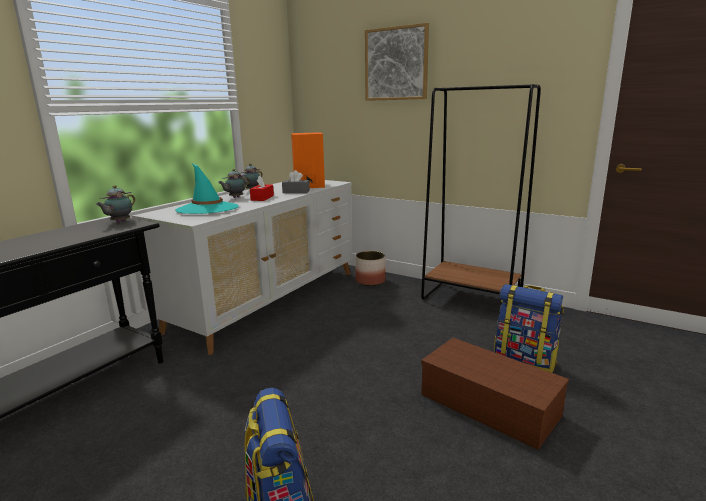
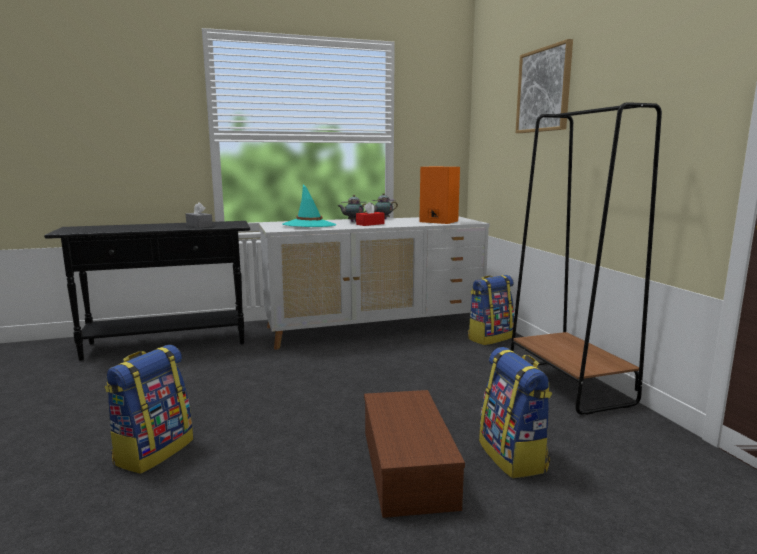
camera: 40 degrees right, 5 degrees down
teapot [96,185,135,223] -> none
grey tissue box [282,170,310,193] -> grey tissue box moved to [186,202,213,228]
planter [355,251,386,286] -> backpack [468,275,514,345]

